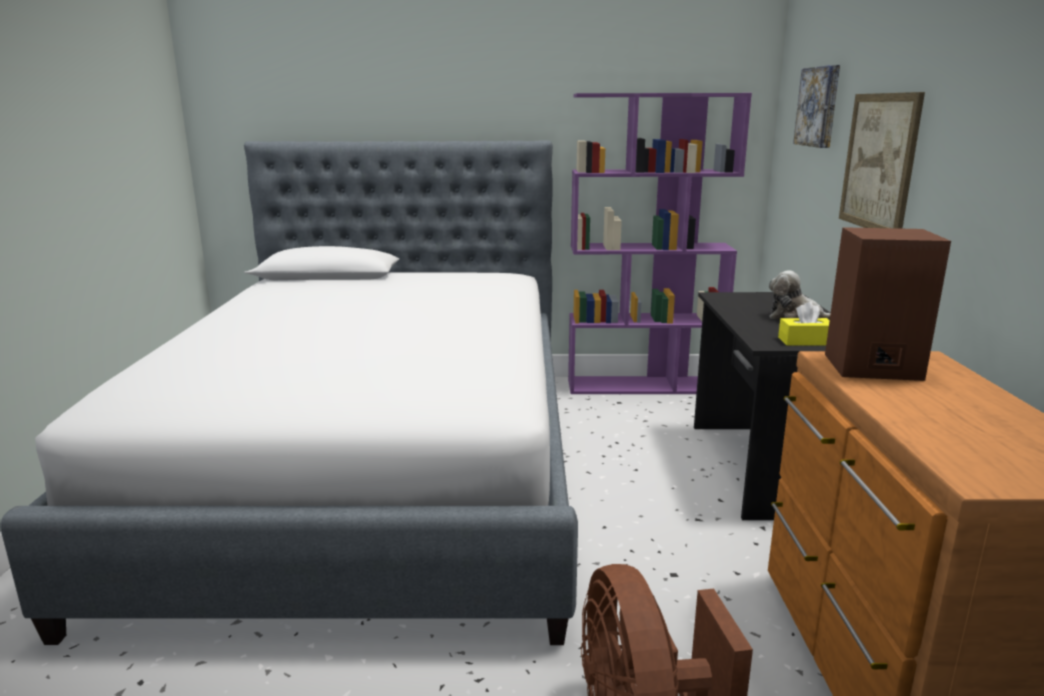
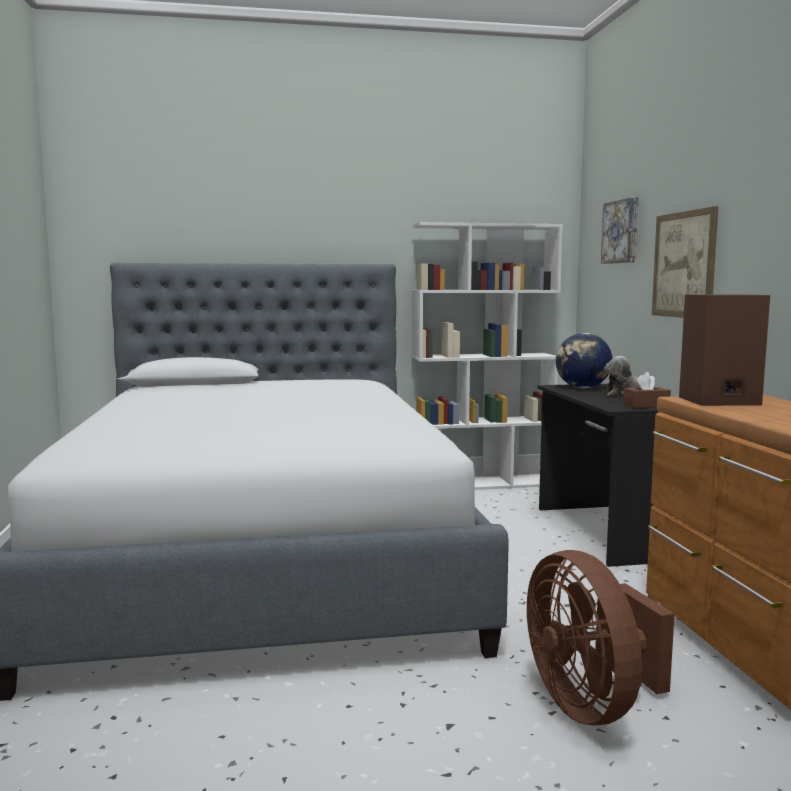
camera: 10 degrees left, 10 degrees down
purple bookcase [568,93,752,394] -> white bookcase [412,222,563,490]
yellow tissue box [778,301,830,345] -> brown tissue box [623,372,671,408]
none -> globe [556,333,612,388]

